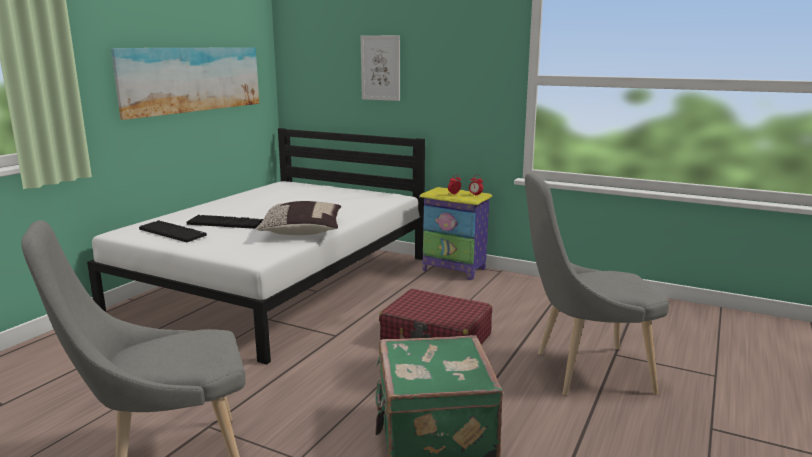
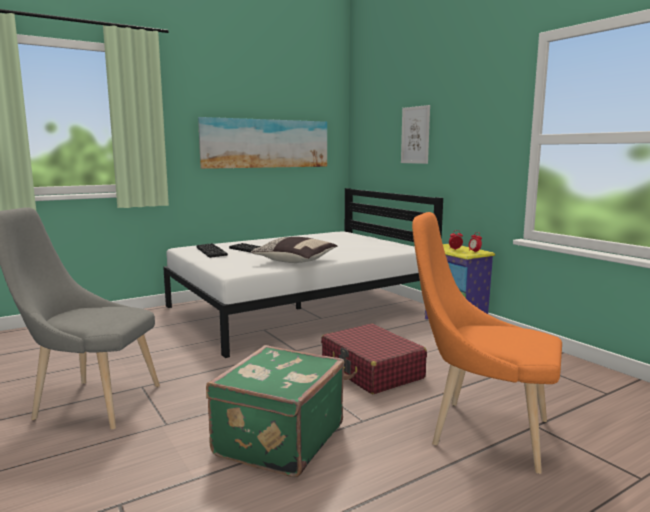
camera: 30 degrees right, 5 degrees down
grey chair [525,173,669,395] -> orange chair [412,212,562,474]

